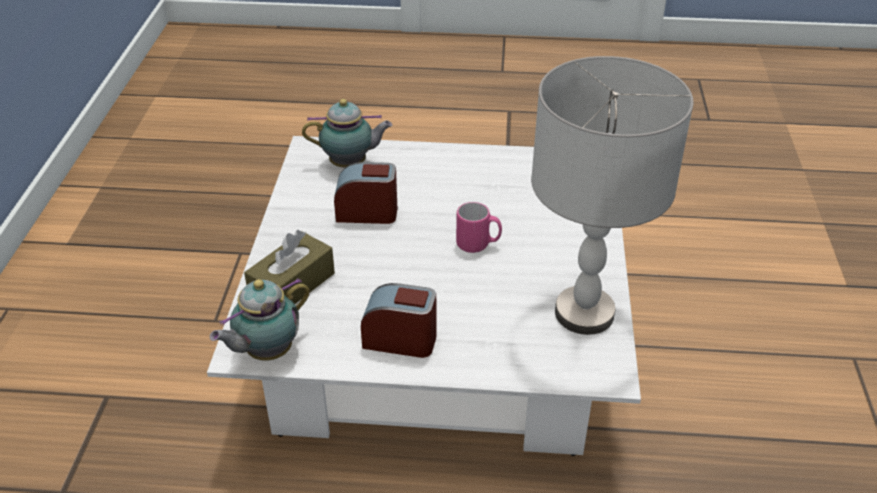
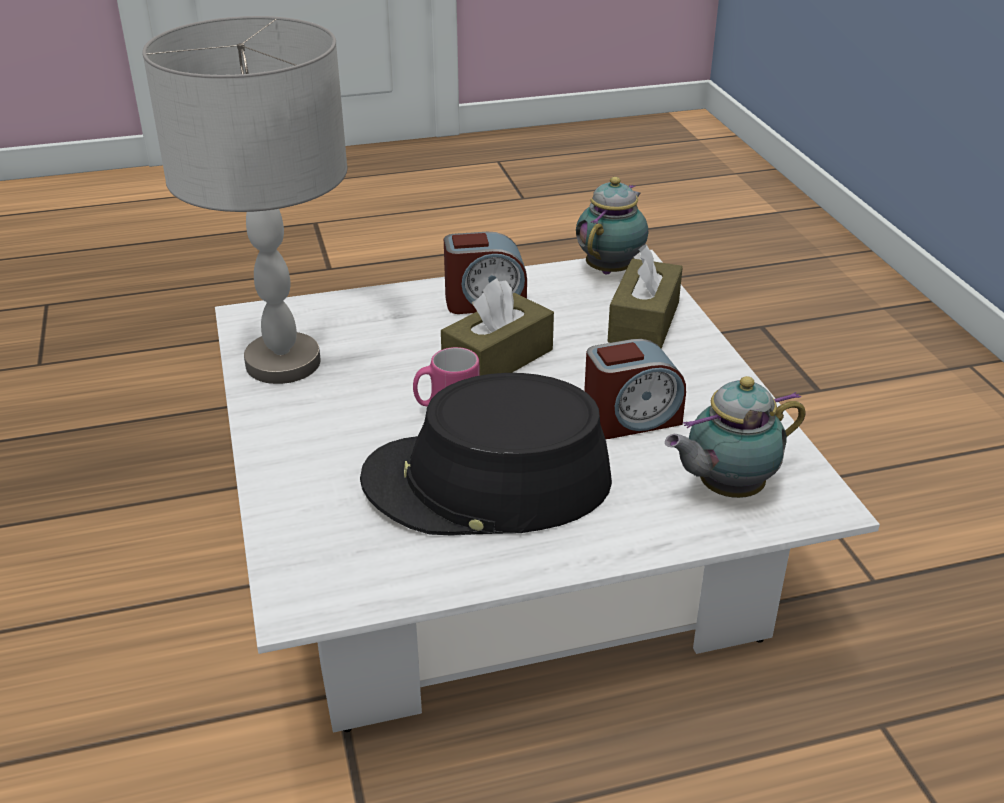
camera: 160 degrees right, 5 degrees down
none -> black hat [360,373,612,536]
none -> brown tissue box [441,278,554,376]

